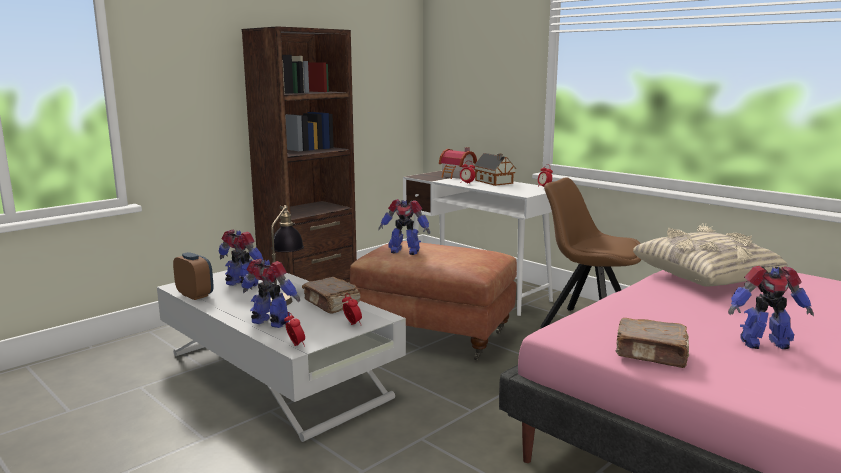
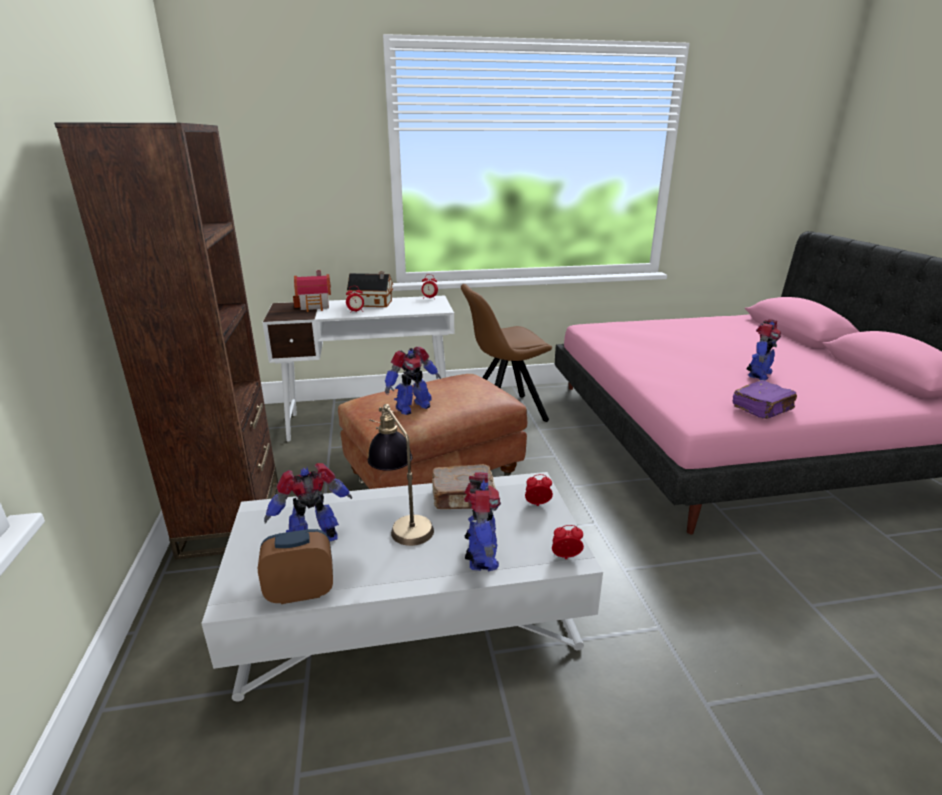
camera: 55 degrees left, 10 degrees up
toy robot [242,258,300,328] -> toy robot turned 120 degrees clockwise [464,472,501,571]
brown book [616,318,689,368] -> purple book [732,380,797,419]
beige pillow [633,224,787,286] -> none

